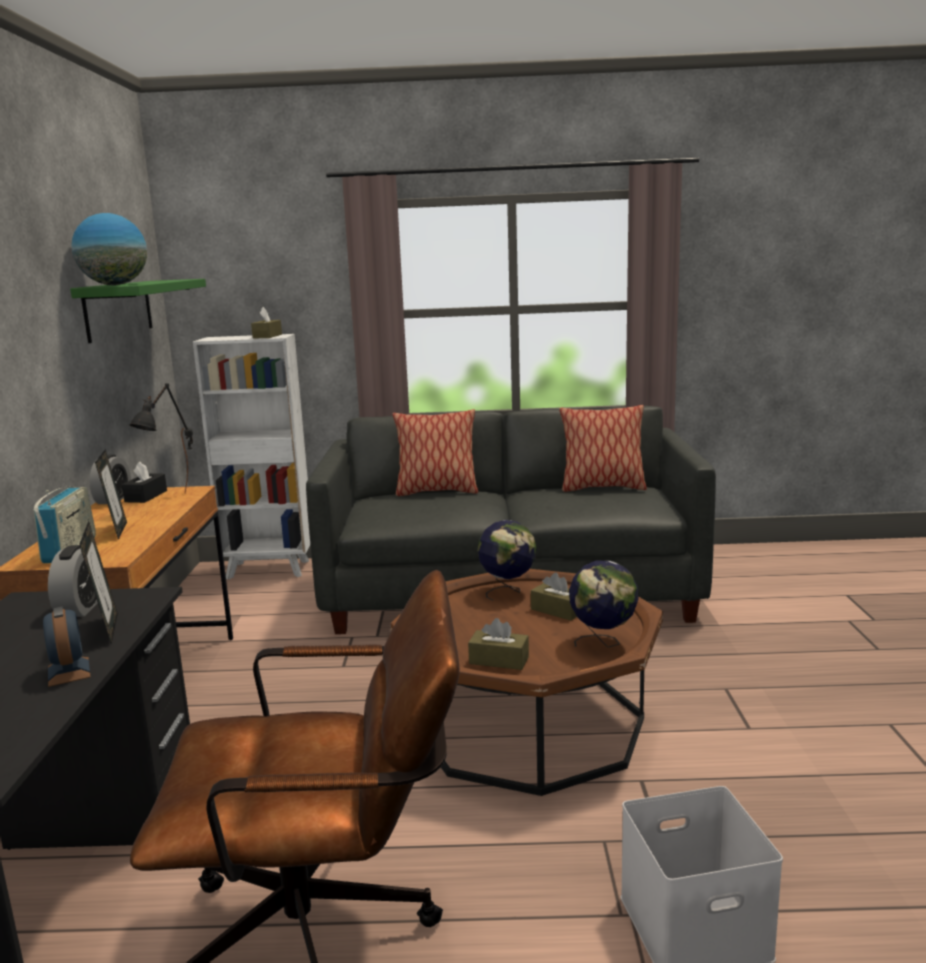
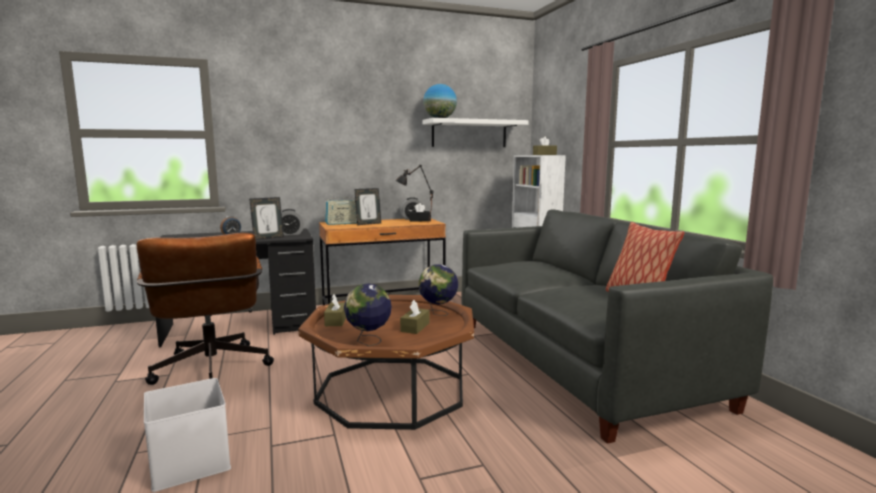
camera: 70 degrees right, 5 degrees down
green shelf [70,279,206,343] -> white shelf [422,118,529,147]
pillow [393,409,478,496] -> none

